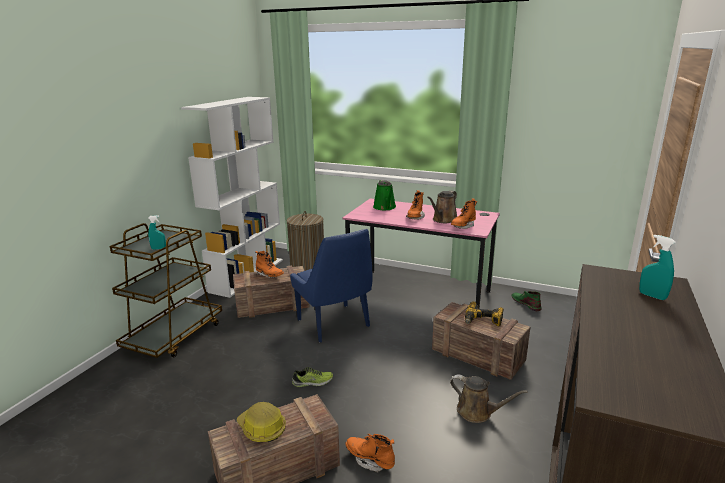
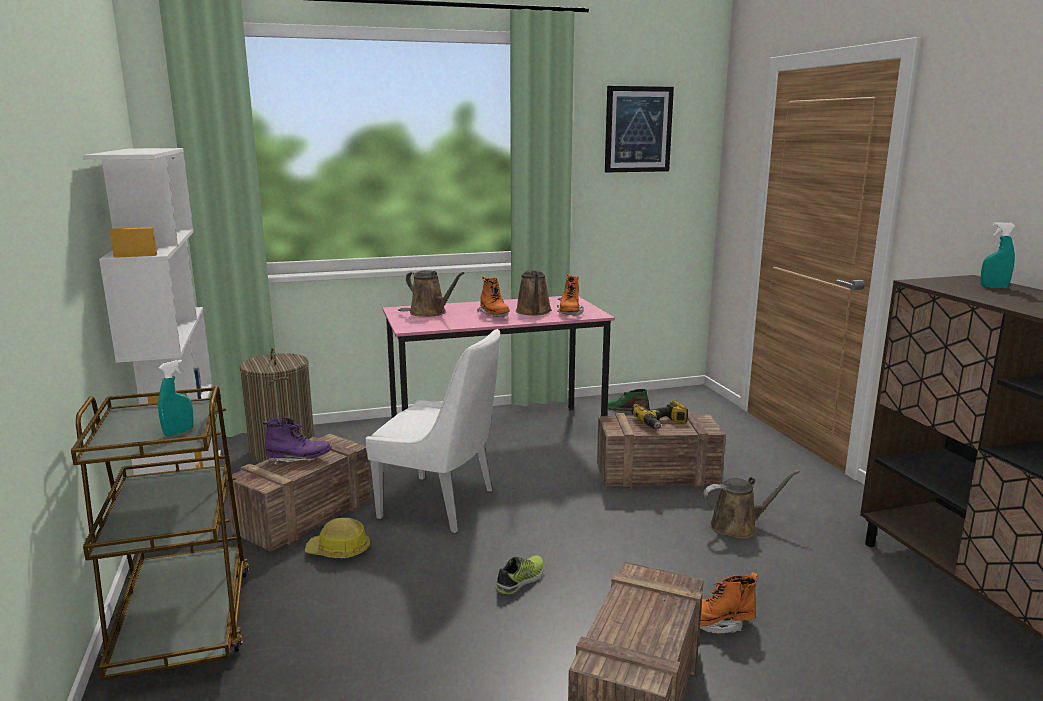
camera: 40 degrees left, 5 degrees down
hard hat [237,402,286,442] -> hard hat moved to [305,518,370,558]
orange boot [255,251,284,278] -> purple boot [262,417,332,465]
blue chair [290,229,372,342] -> white chair [366,329,501,533]
green watering can [373,180,396,210] -> brown watering can [406,270,464,317]
none -> picture [605,86,674,172]

